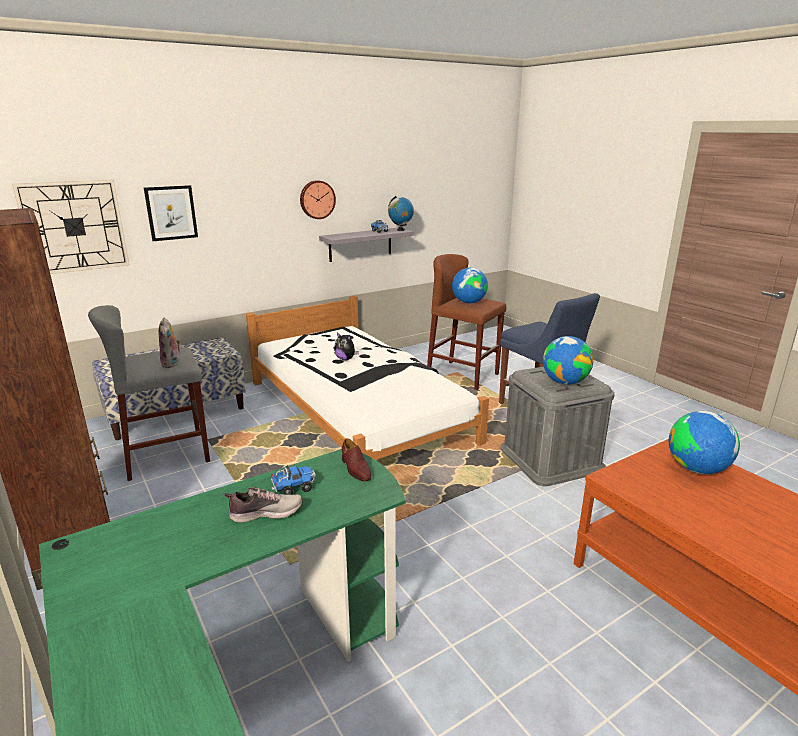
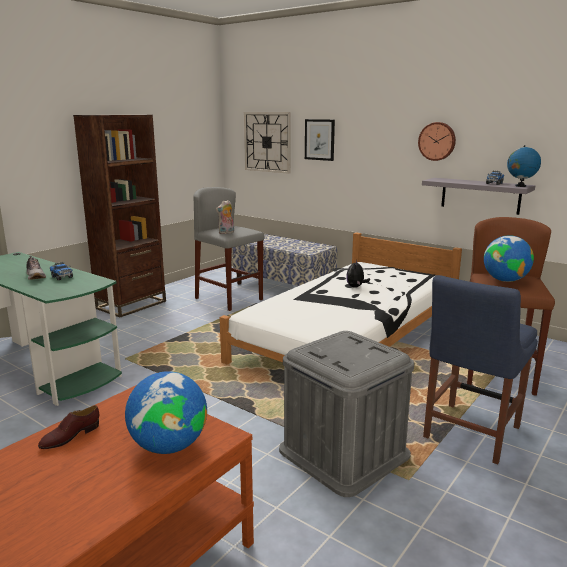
camera: 70 degrees right, 5 degrees down
brown shoe [342,438,371,482] -> brown shoe moved to [38,405,99,449]
globe [543,336,593,385] -> none

